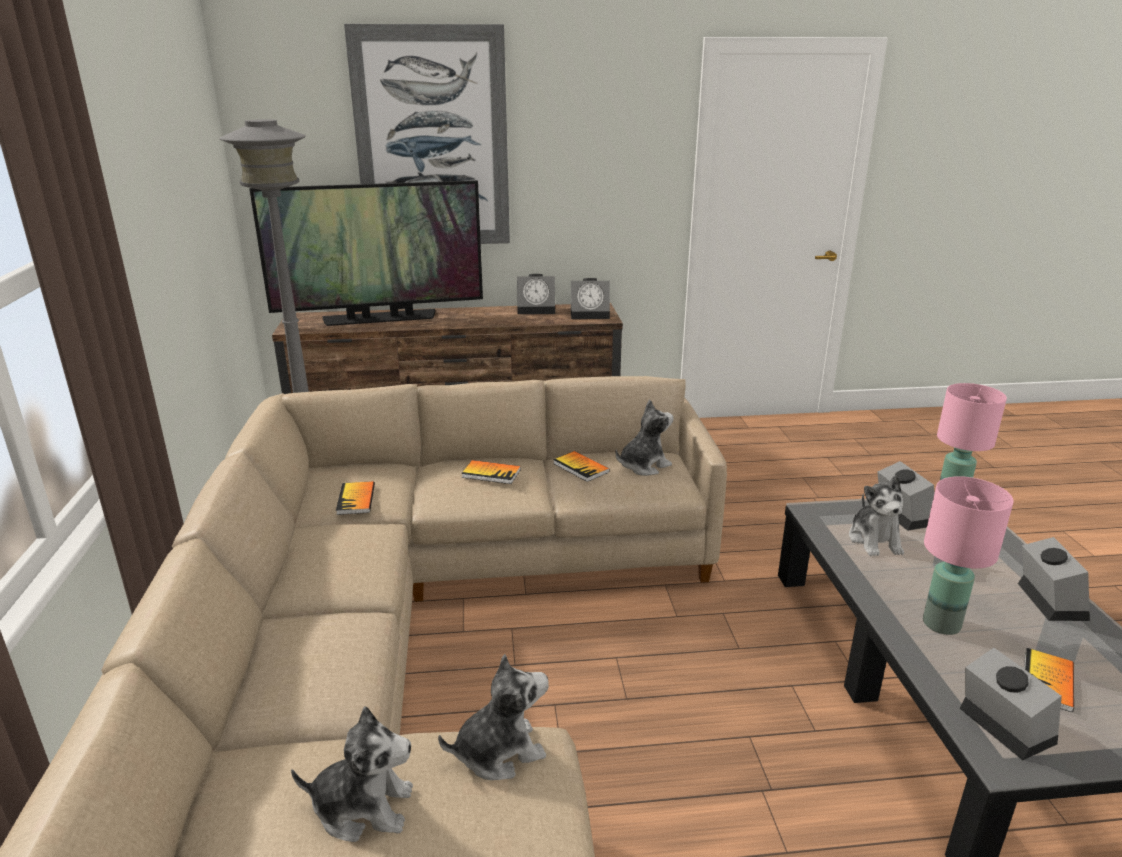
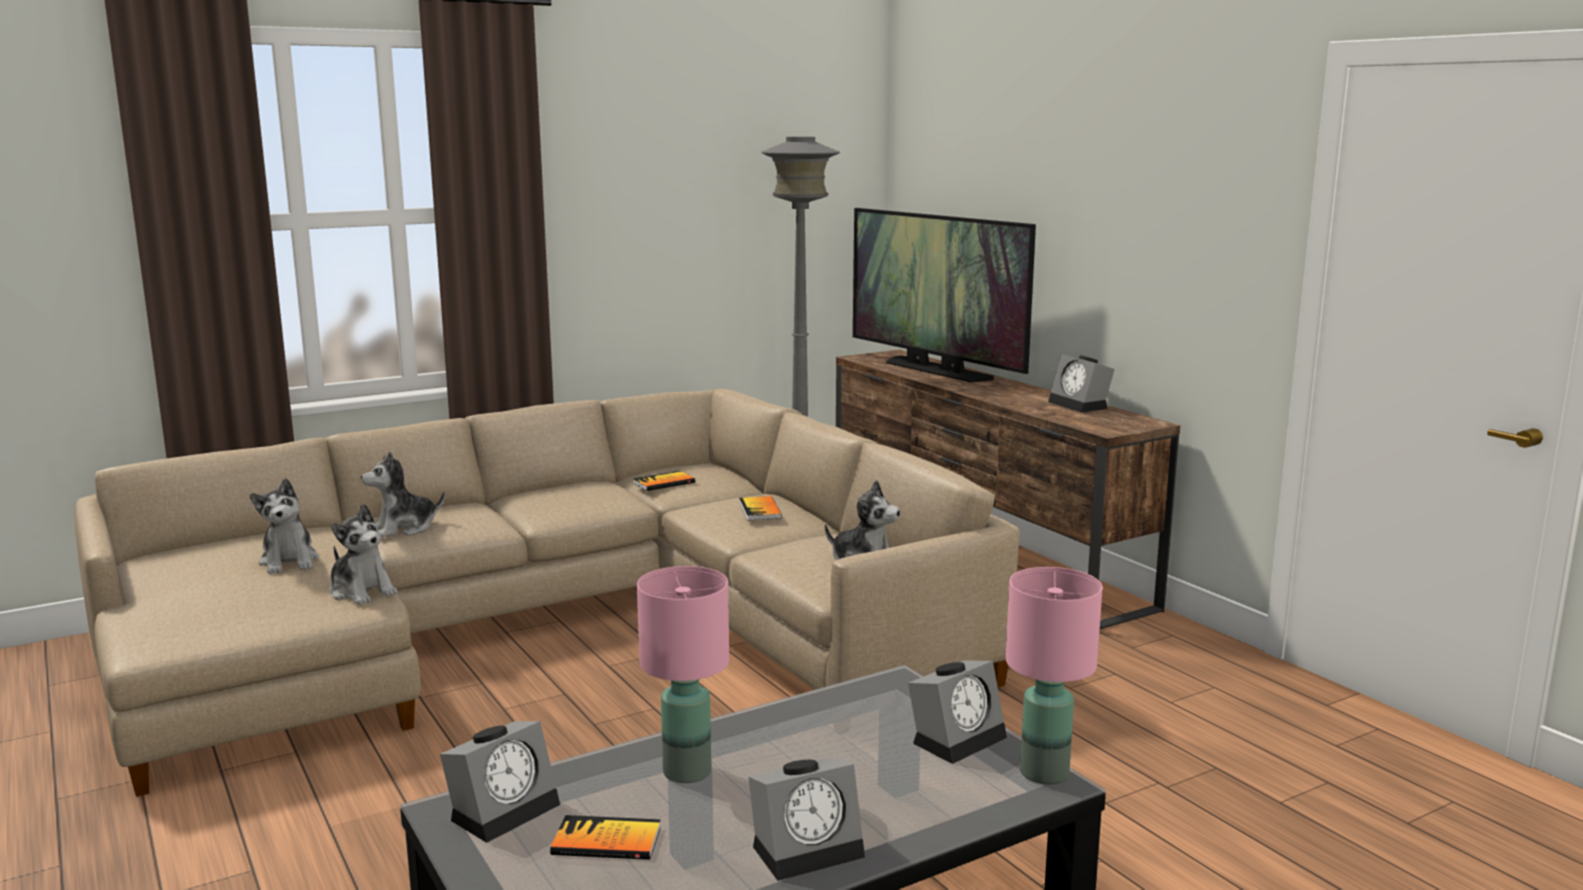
camera: 65 degrees right, 10 degrees down
picture [344,24,510,244] -> none
book [553,451,610,482] -> none
alarm clock [571,278,610,319] -> none
plush toy [849,475,904,556] -> plush toy moved to [361,452,445,537]

